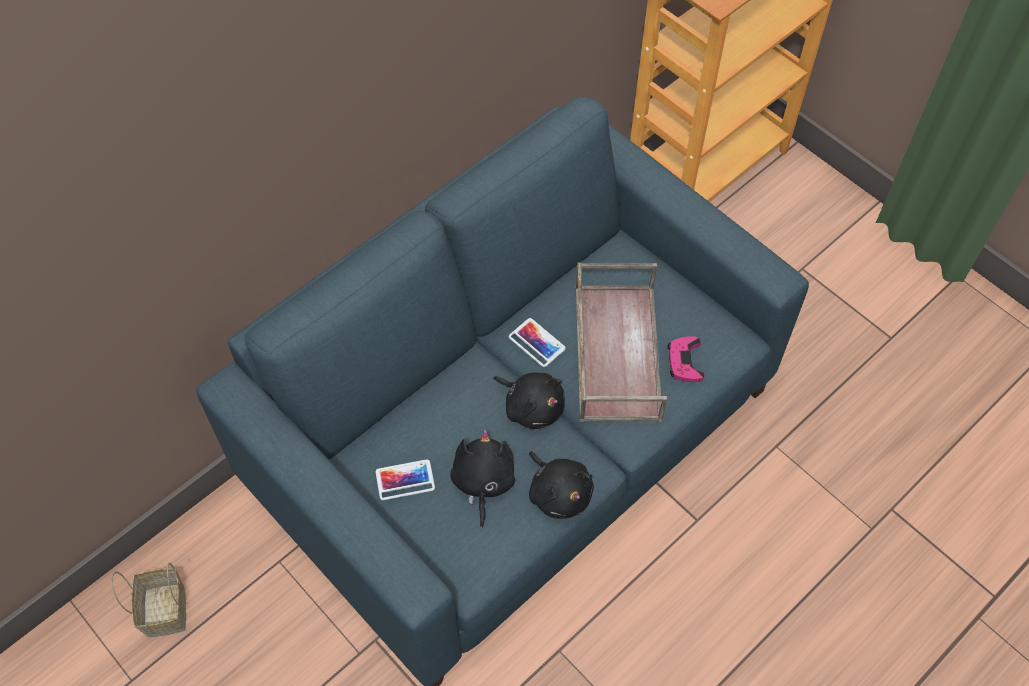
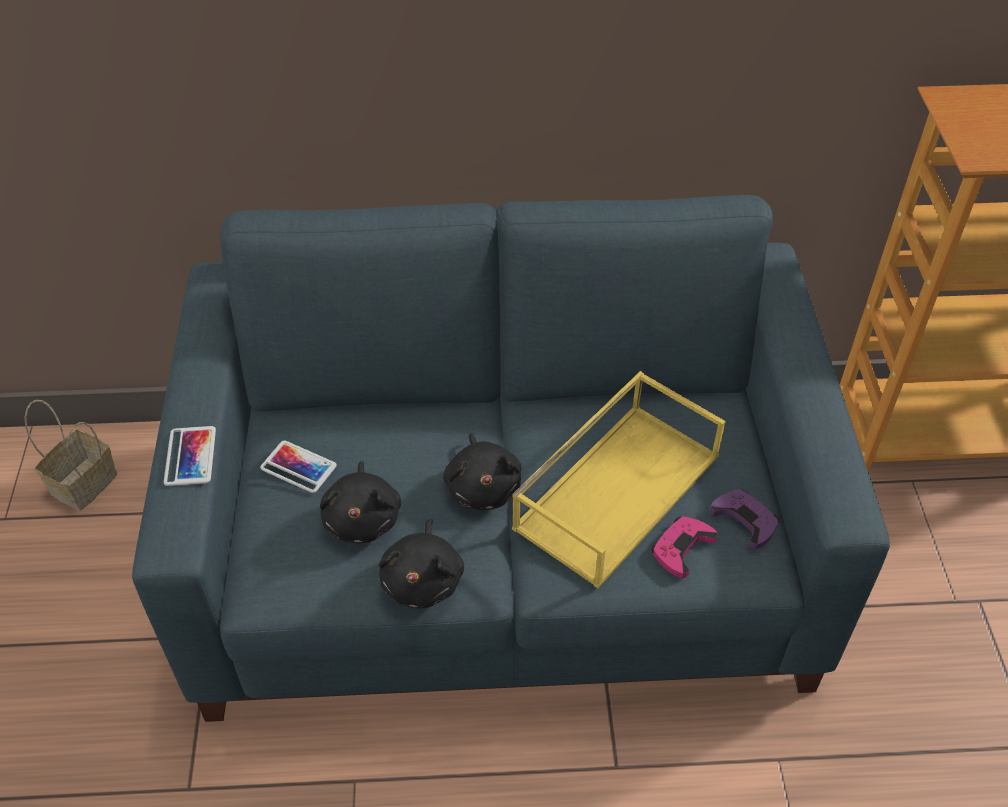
camera: 40 degrees right, 10 degrees down
black plush toy [450,430,515,528] -> black plush toy turned 135 degrees clockwise [320,461,401,544]
phone [509,318,566,367] -> phone moved to [164,426,216,486]
brown tray [576,263,667,422] -> yellow tray [512,371,726,588]
none -> purple game controller [710,489,779,549]

